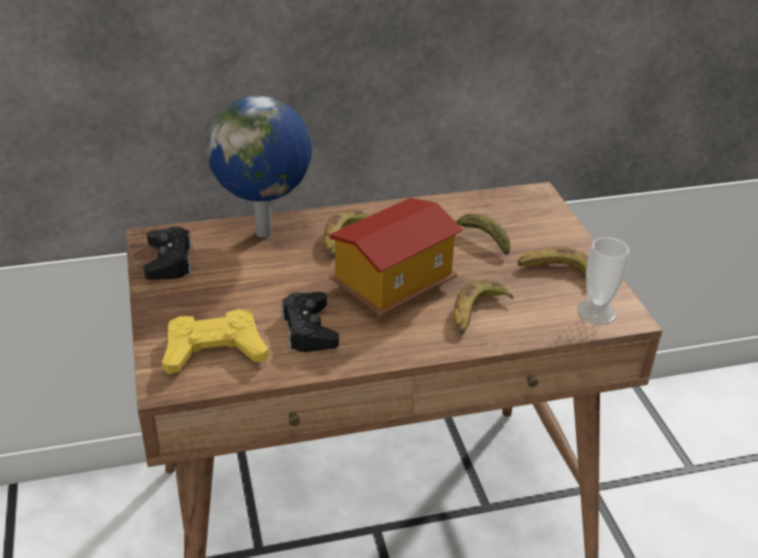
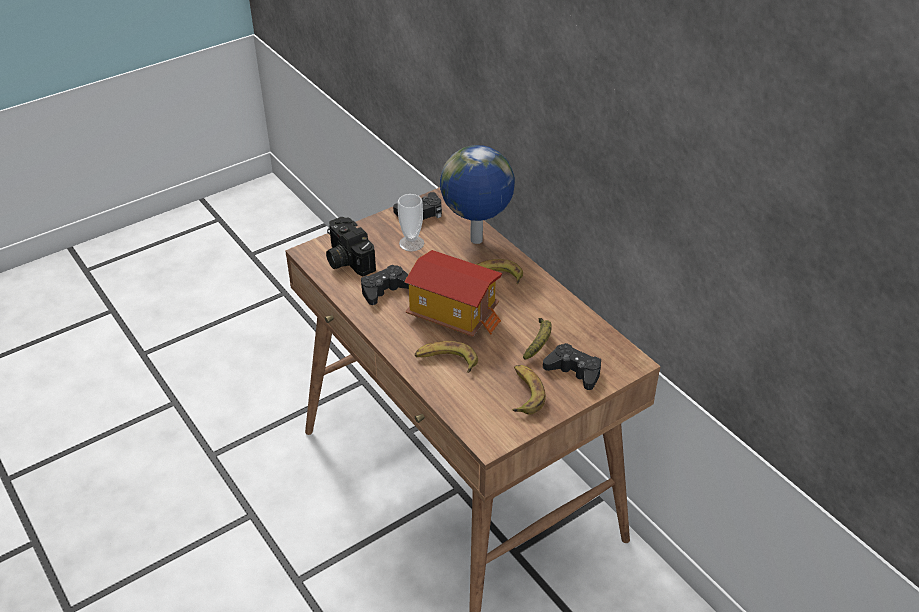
camera: 70 degrees right, 5 degrees up
yellow game controller [162,309,269,375] -> camera [326,217,376,276]
cup [578,237,629,325] -> cup moved to [398,194,424,252]
none -> black game controller [543,343,601,390]

